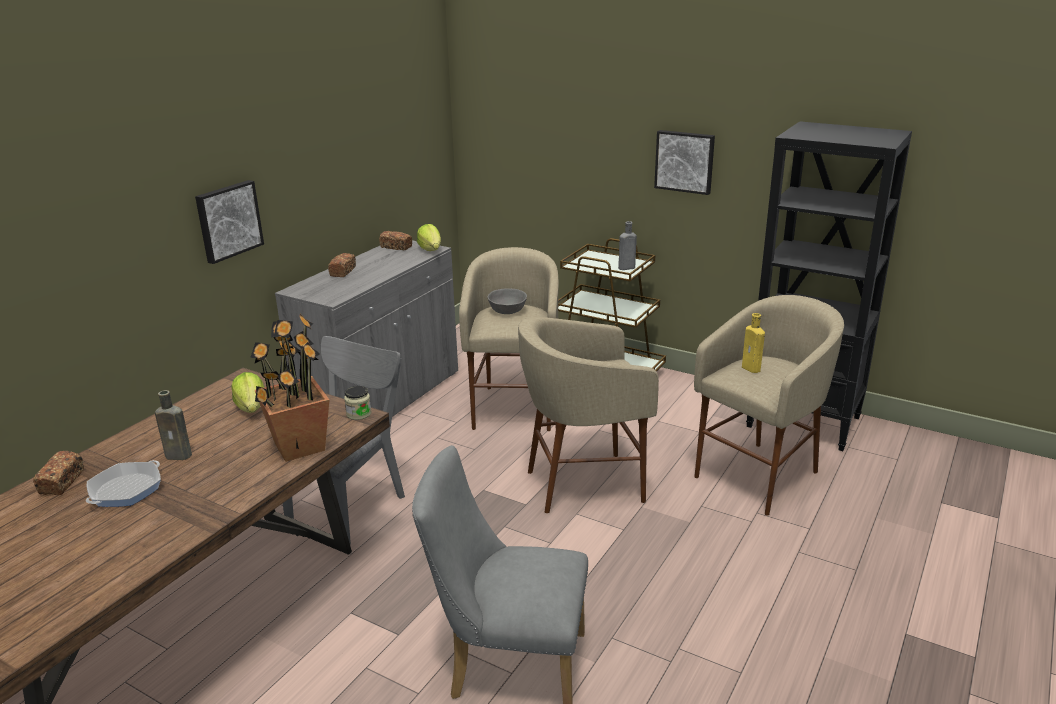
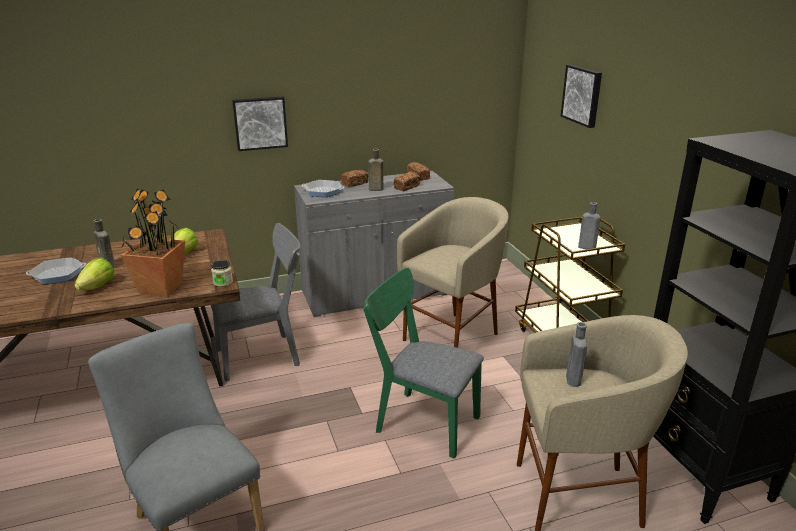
camera: 40 degrees right, 0 degrees up
bread [33,451,84,495] -> bread moved to [394,172,420,191]
lettuce [417,224,441,251] -> lettuce moved to [74,258,114,291]
grey bowl [488,288,527,314] -> none
beige stool [518,317,659,513] -> green chair [363,268,484,459]
picture [654,130,715,195] -> picture moved to [561,65,602,128]
yellow bottle [742,313,765,373] -> grey bottle [566,322,587,387]
none -> frying pan [301,180,345,197]
none -> brown bottle [368,149,384,191]

